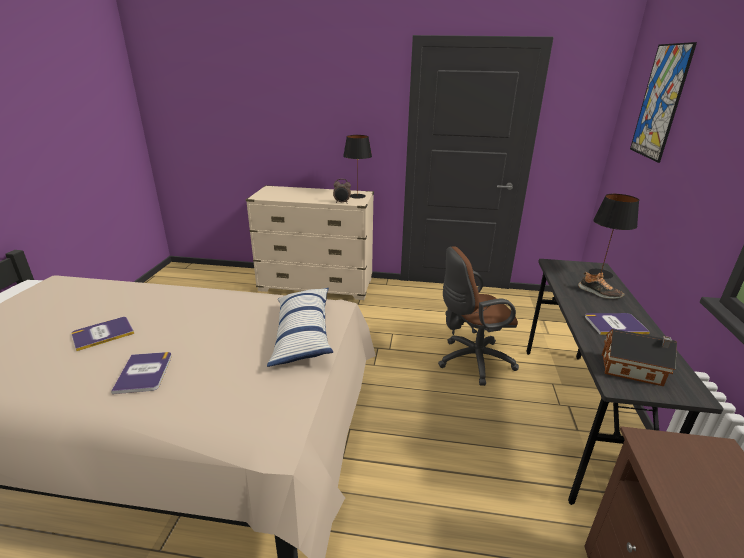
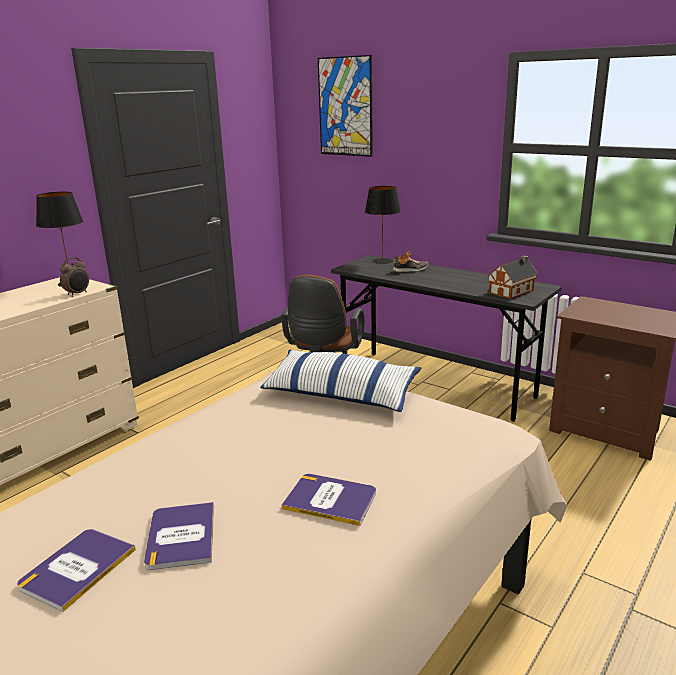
camera: 60 degrees left, 5 degrees down
book [585,313,650,335] -> book moved to [17,529,136,612]

